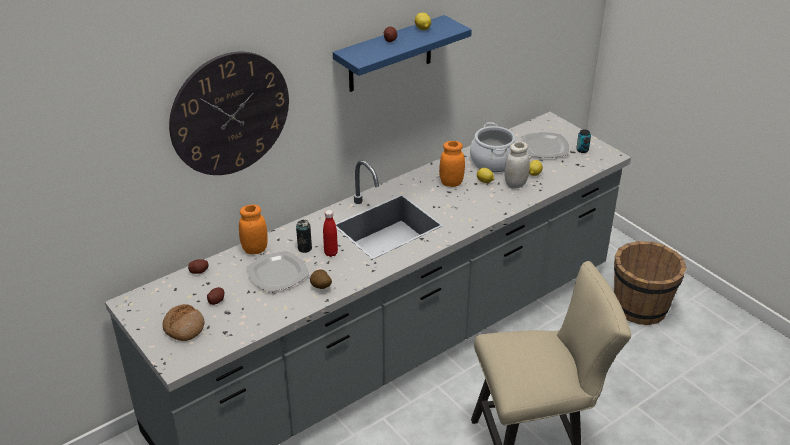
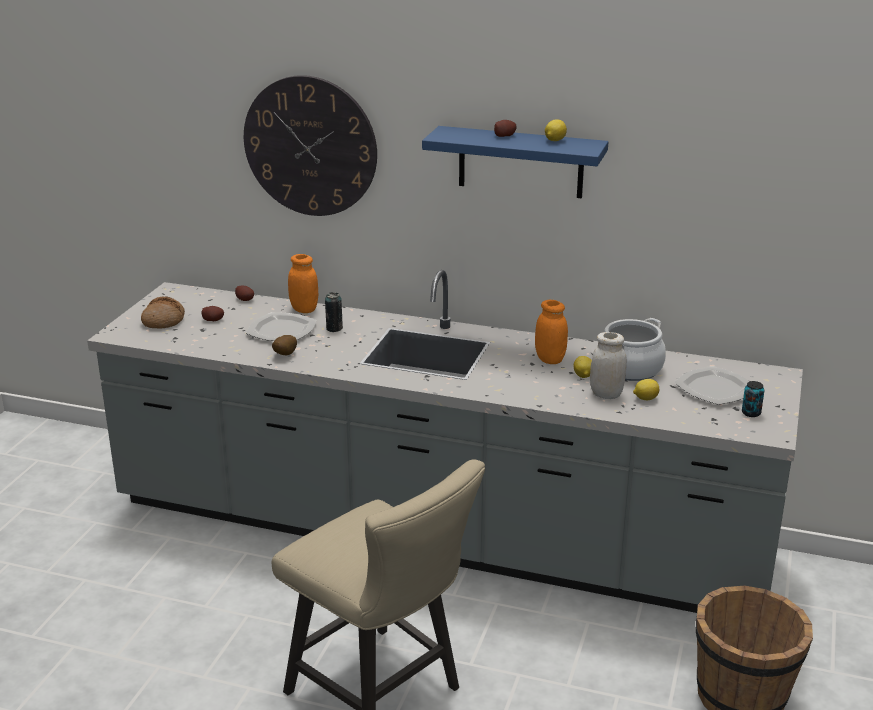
camera: 55 degrees right, 10 degrees down
red bottle [323,210,338,257] -> none

